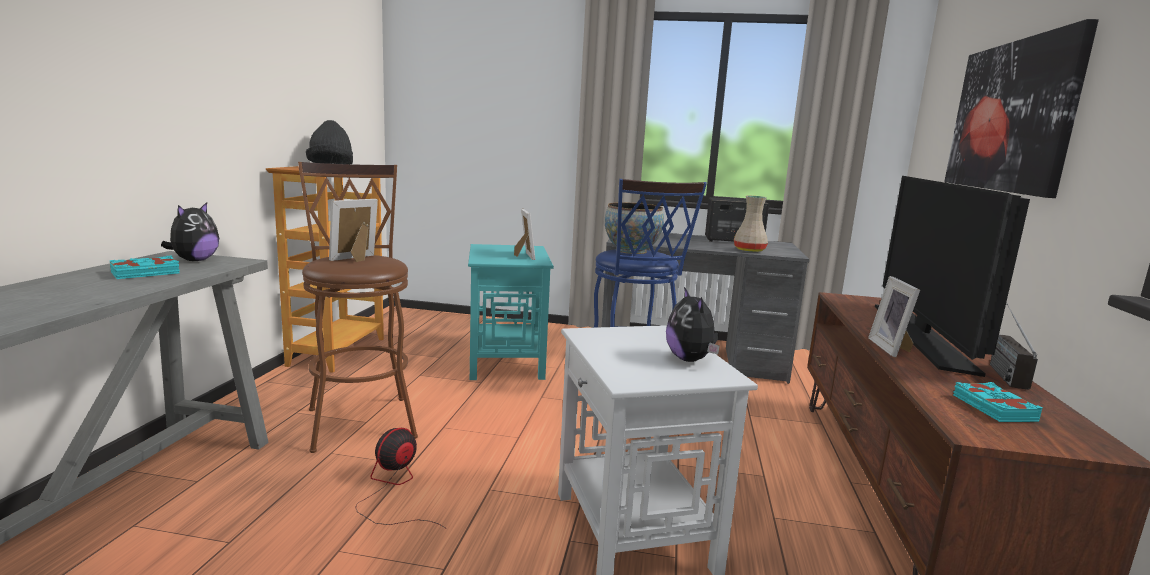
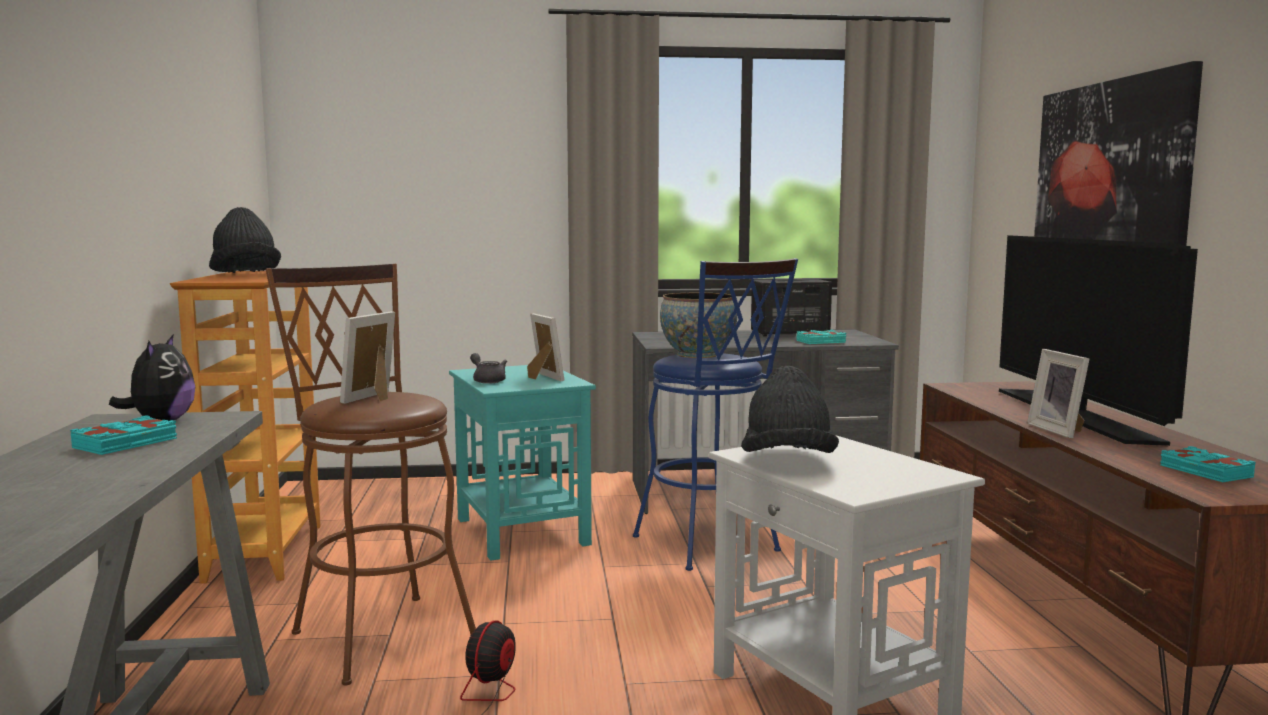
camera: 15 degrees left, 5 degrees down
plush toy [666,287,720,362] -> none
beige vase [734,196,768,252] -> turquoise book [797,330,846,344]
radio [990,303,1038,390] -> none
none -> grey teapot [470,353,507,384]
none -> black hat [741,366,839,453]

